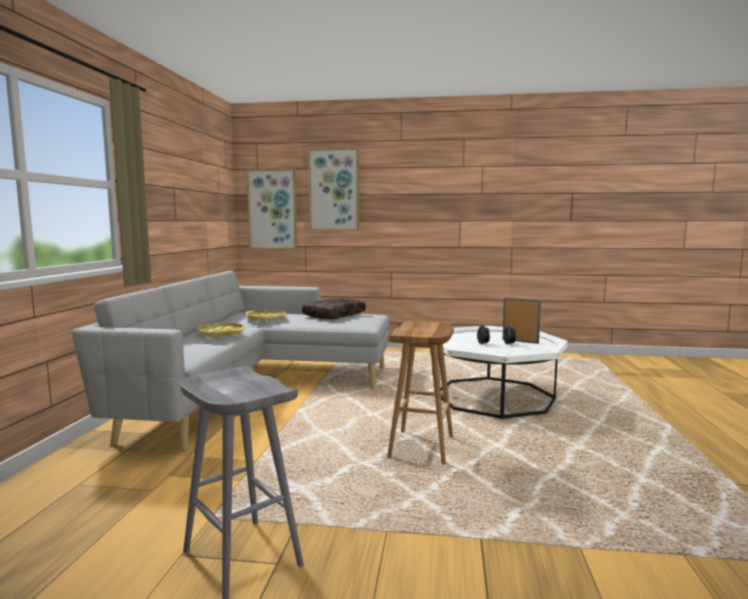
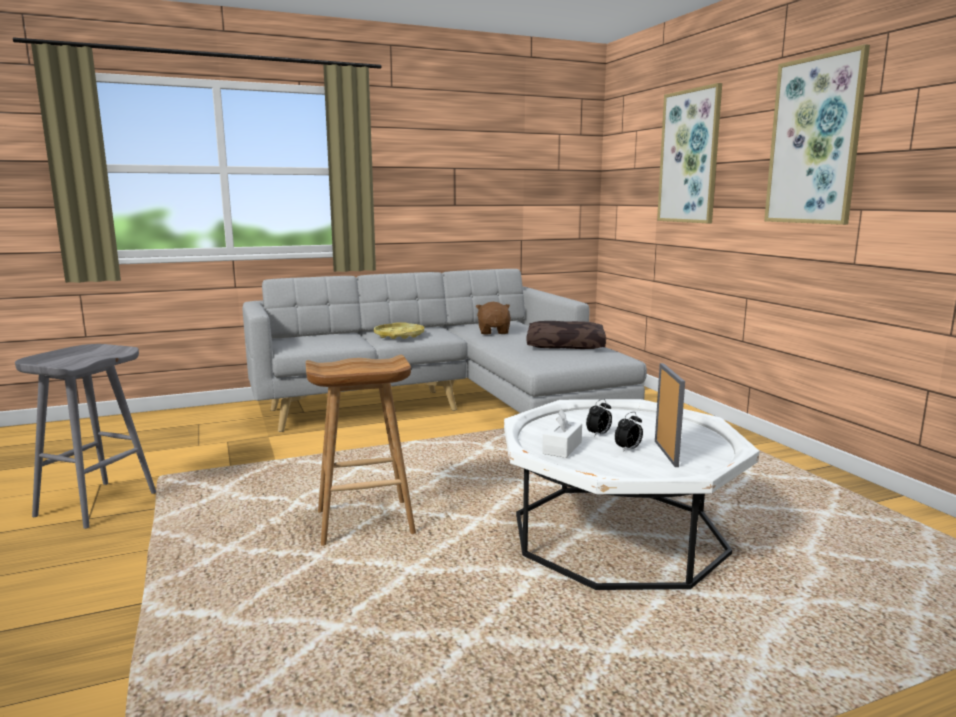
camera: 60 degrees right, 5 degrees up
picture [246,168,297,249] -> picture moved to [764,44,870,225]
yellow tray [246,310,287,322] -> brown plush toy [476,302,511,334]
none -> white tissue box [542,409,582,458]

